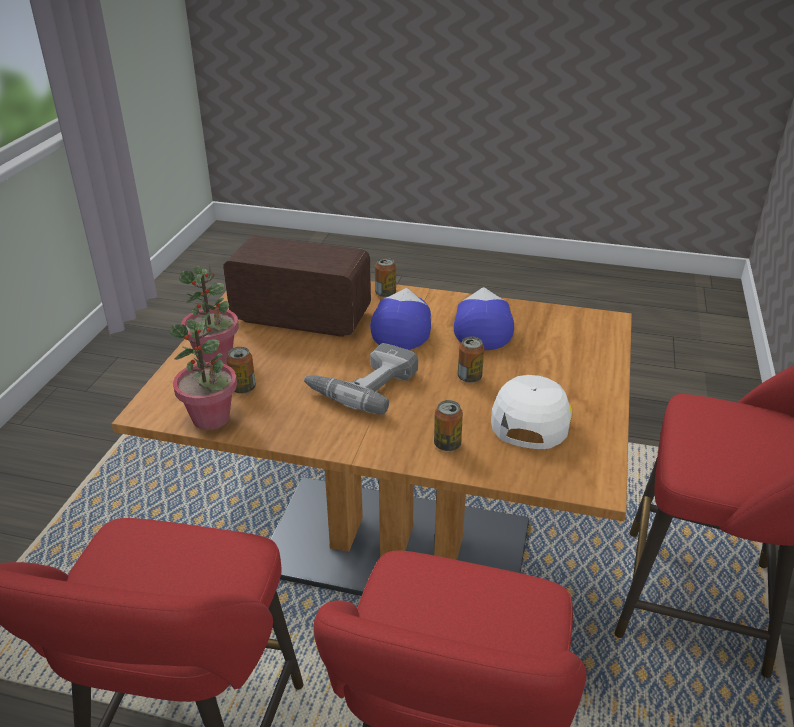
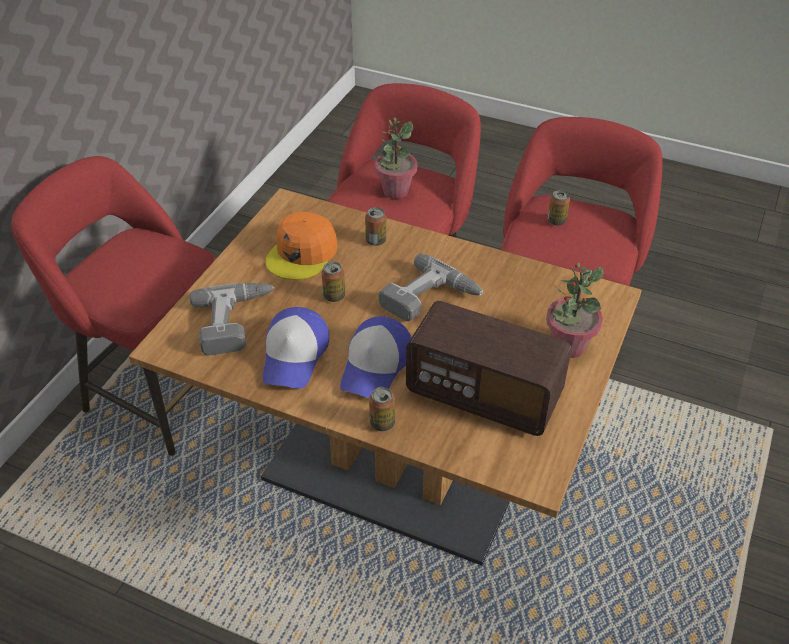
camera: 170 degrees left, 10 degrees up
potted plant [170,319,237,430] -> potted plant moved to [374,117,418,199]
can [226,347,256,394] -> can moved to [547,190,570,226]
white cap [491,375,572,449] -> orange cap [266,212,338,280]
none -> power drill [190,283,275,356]

